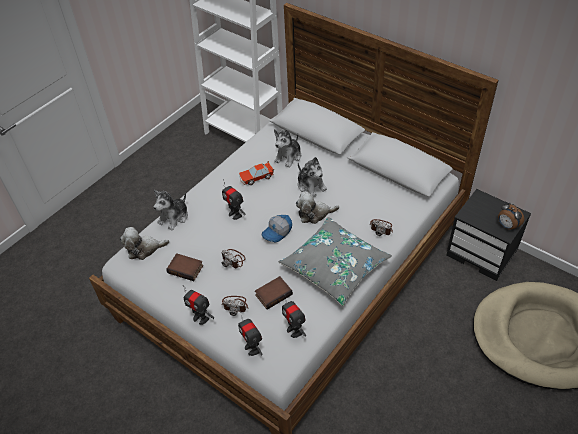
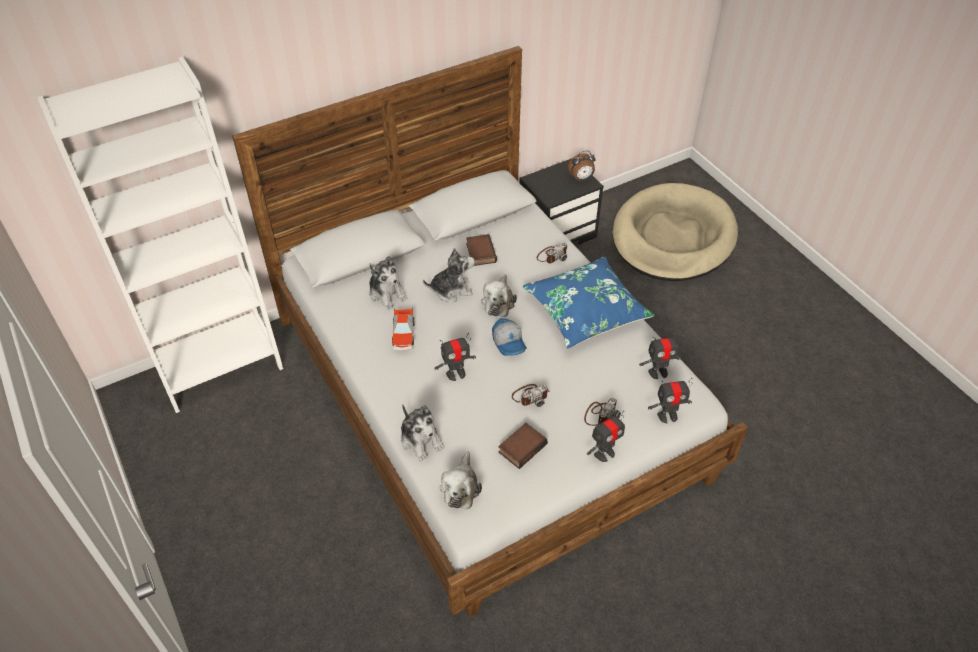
camera: 70 degrees left, 0 degrees up
book [255,276,293,310] -> book moved to [466,234,497,266]
grey pillow [279,217,392,306] -> blue pillow [523,256,654,349]

